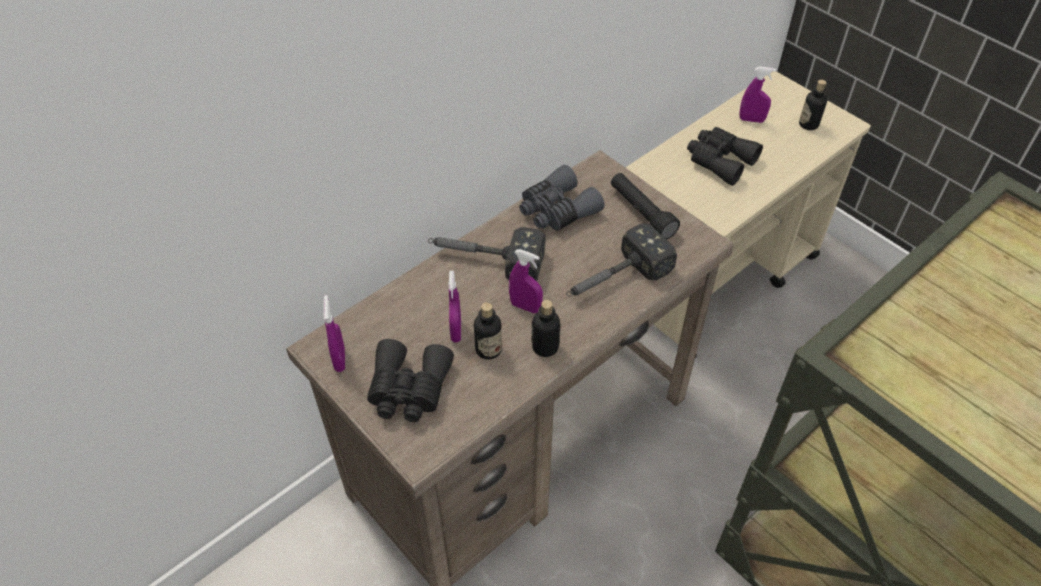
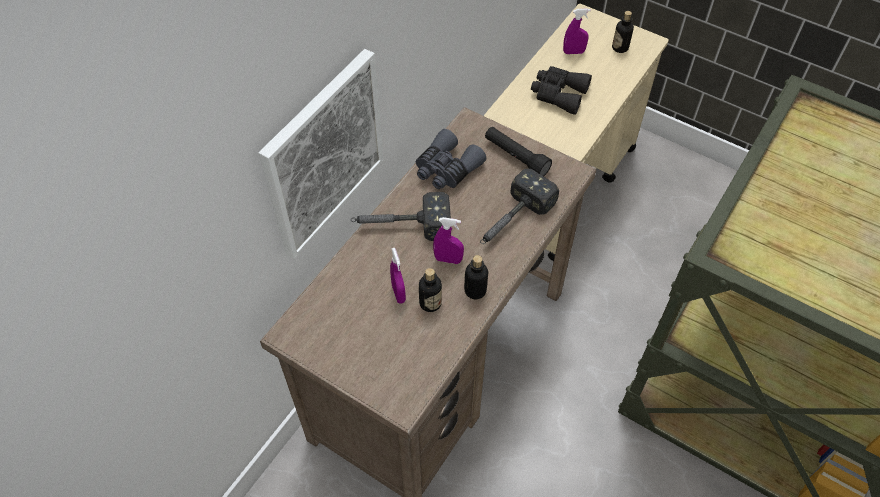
camera: 15 degrees left, 5 degrees up
purple spray bottle [323,295,345,372] -> none
black binoculars [367,339,454,422] -> none
none -> picture [259,49,384,259]

